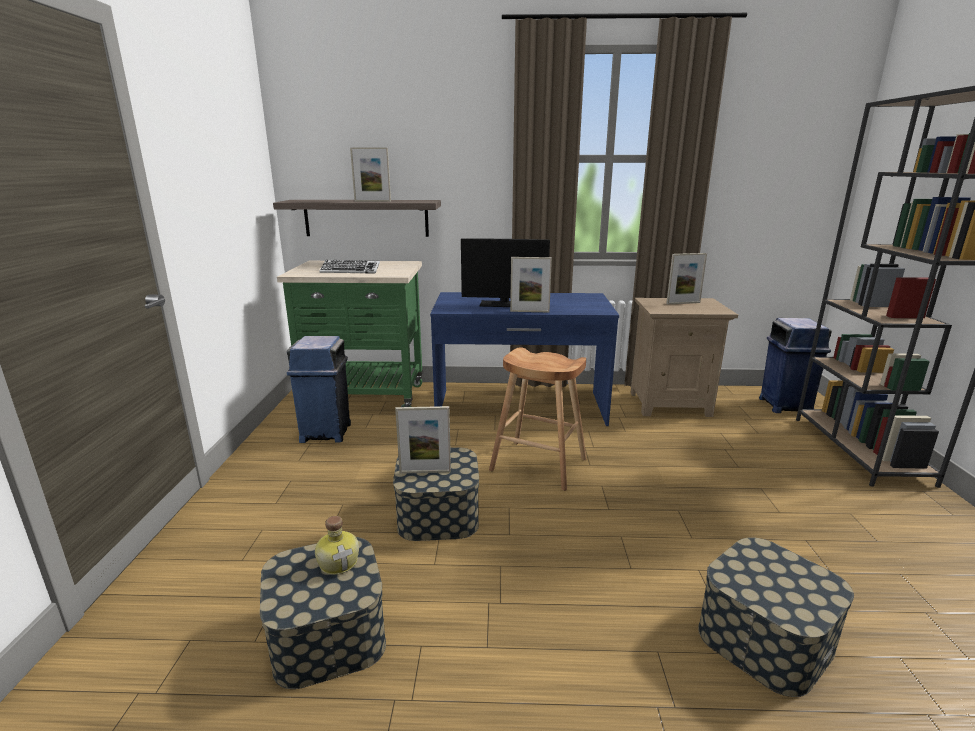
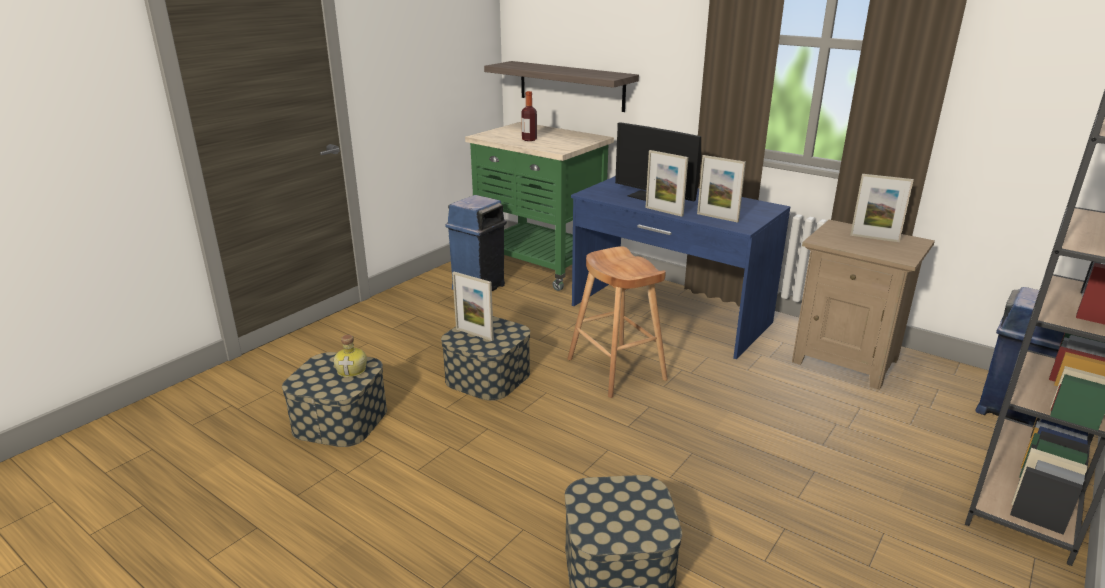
camera: 35 degrees right, 5 degrees up
keyboard [319,260,380,274] -> bottle [521,91,537,141]
picture frame [350,148,391,202] -> picture frame moved to [697,155,746,223]

